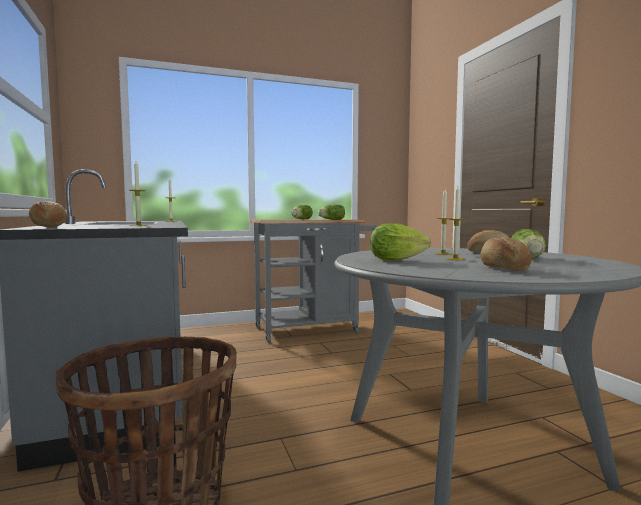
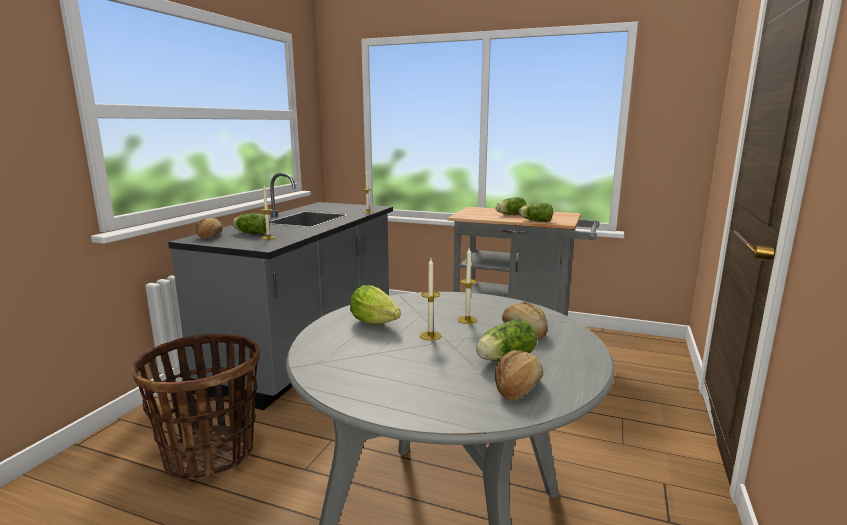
camera: 40 degrees right, 10 degrees up
bread [480,237,532,271] -> bread moved to [495,350,543,400]
none -> lettuce [232,213,266,234]

